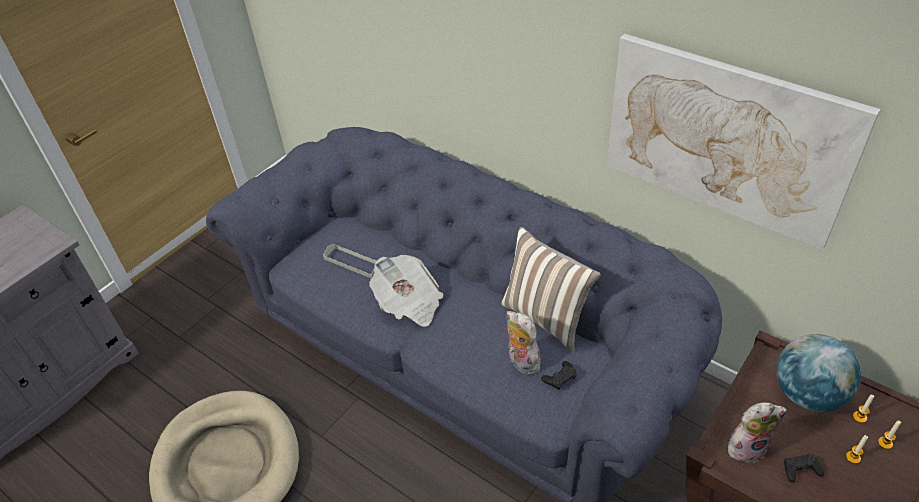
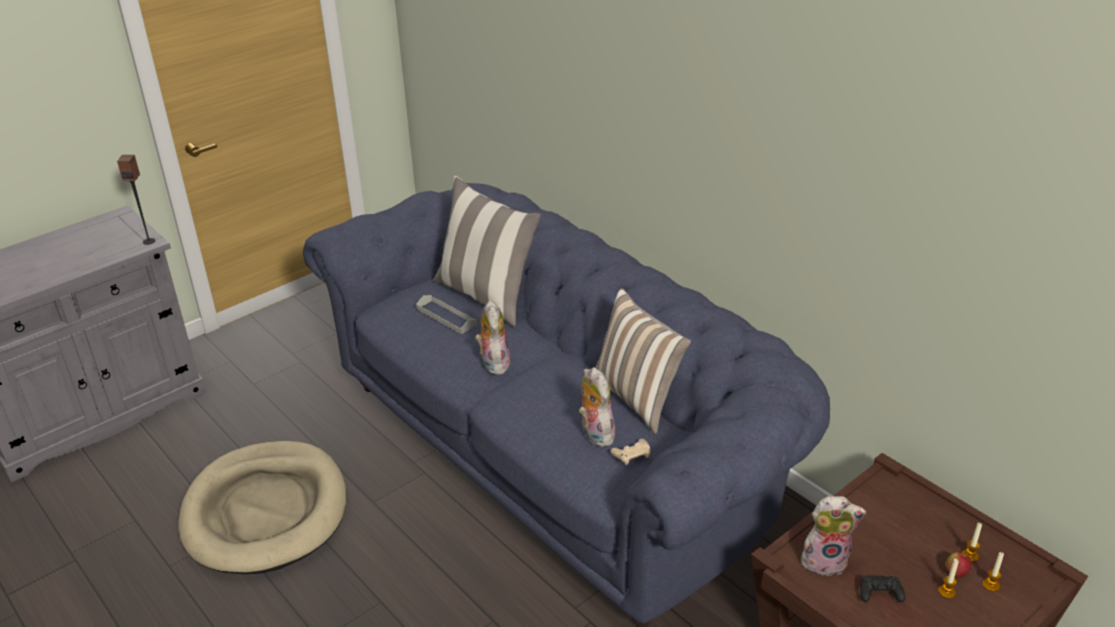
camera: 10 degrees right, 10 degrees down
newspaper [369,255,444,327] -> plush toy [475,300,511,375]
black game controller [541,361,577,390] -> beige game controller [610,439,651,465]
picture [606,34,881,250] -> none
globe [776,334,861,412] -> none
none -> speaker [117,155,156,245]
none -> pillow [433,176,541,327]
none -> apple [946,552,972,577]

